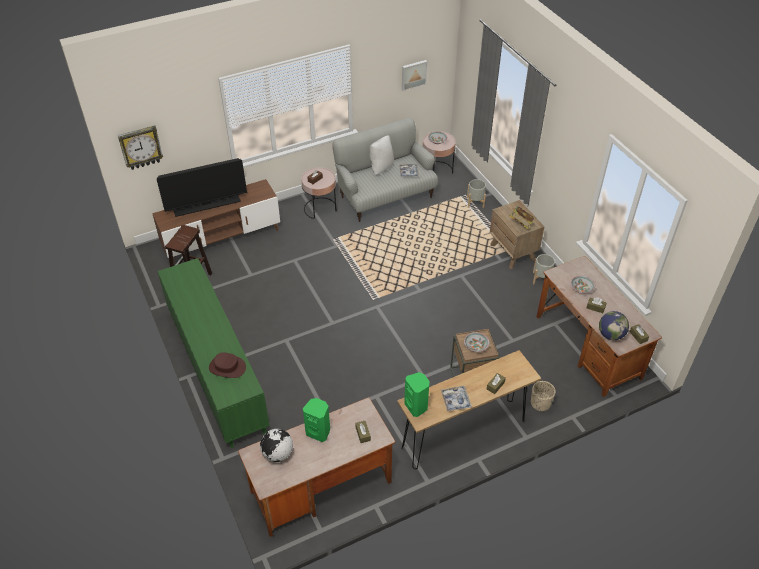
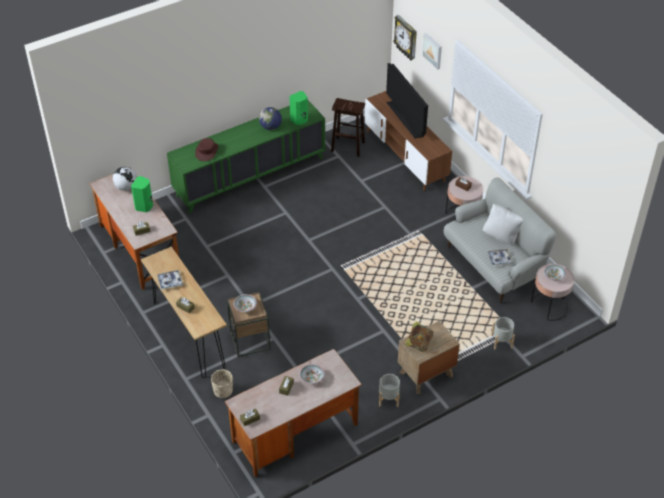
camera: 85 degrees right, 0 degrees up
picture [402,60,428,91] -> picture moved to [422,33,442,70]
green speaker [404,372,430,417] -> green speaker moved to [290,91,308,125]
globe [599,311,629,340] -> globe moved to [259,107,282,130]

